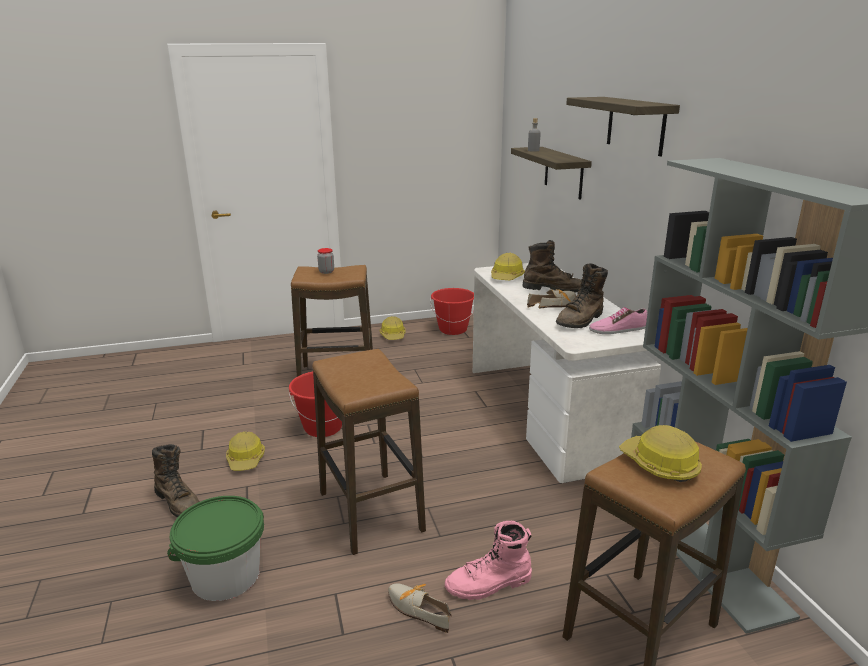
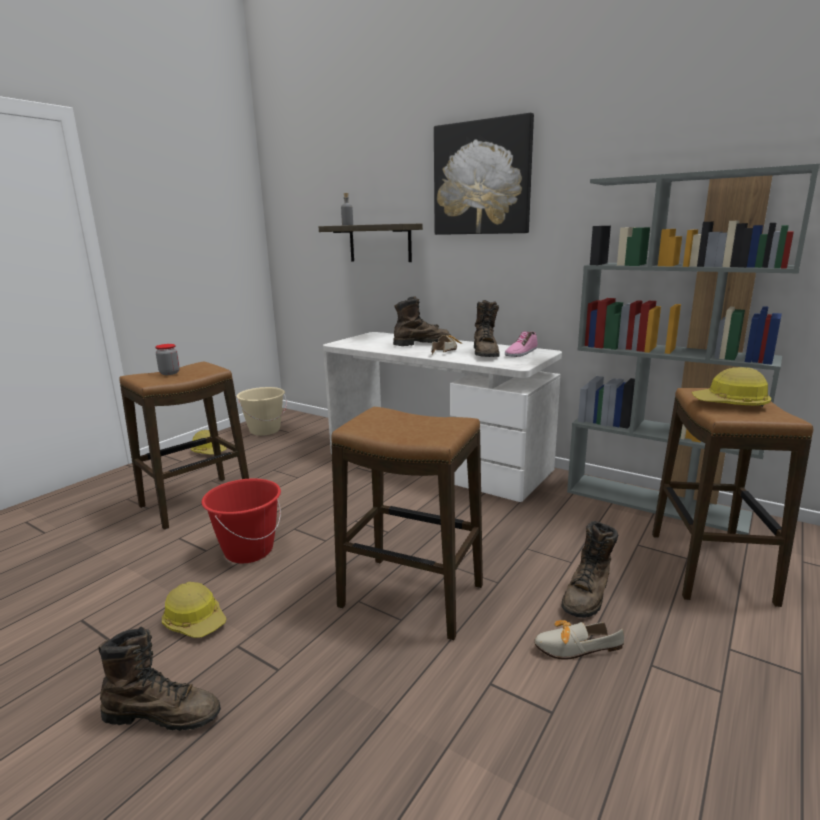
camera: 40 degrees left, 5 degrees down
green bucket [167,496,264,601] -> none
red bucket [430,288,474,335] -> beige bucket [237,387,287,436]
pink boot [445,521,532,600] -> brown boot [562,521,619,618]
hard hat [491,253,525,280] -> none
shelf [566,97,680,156] -> picture [434,113,534,235]

